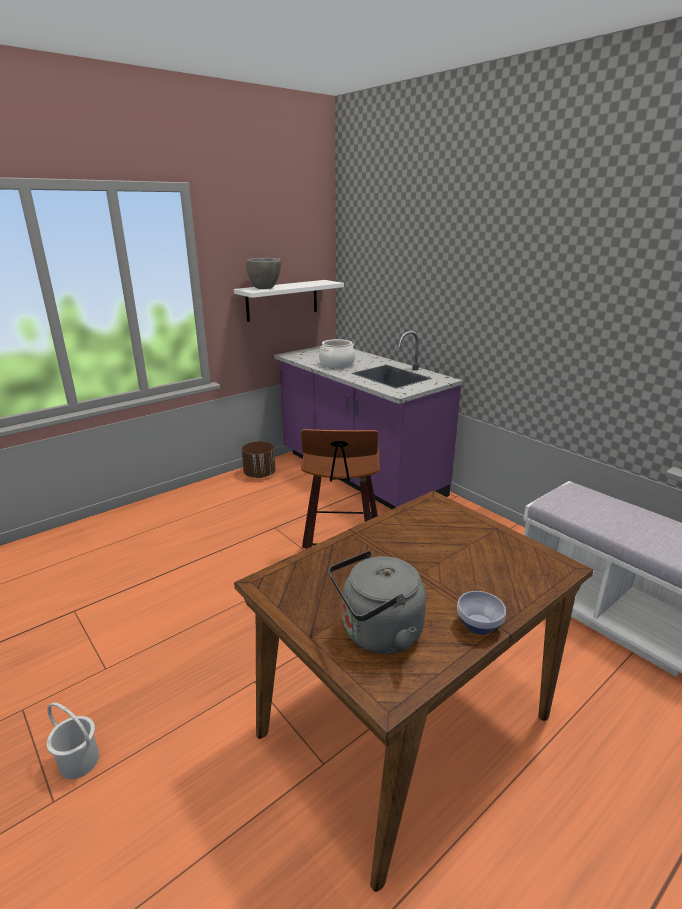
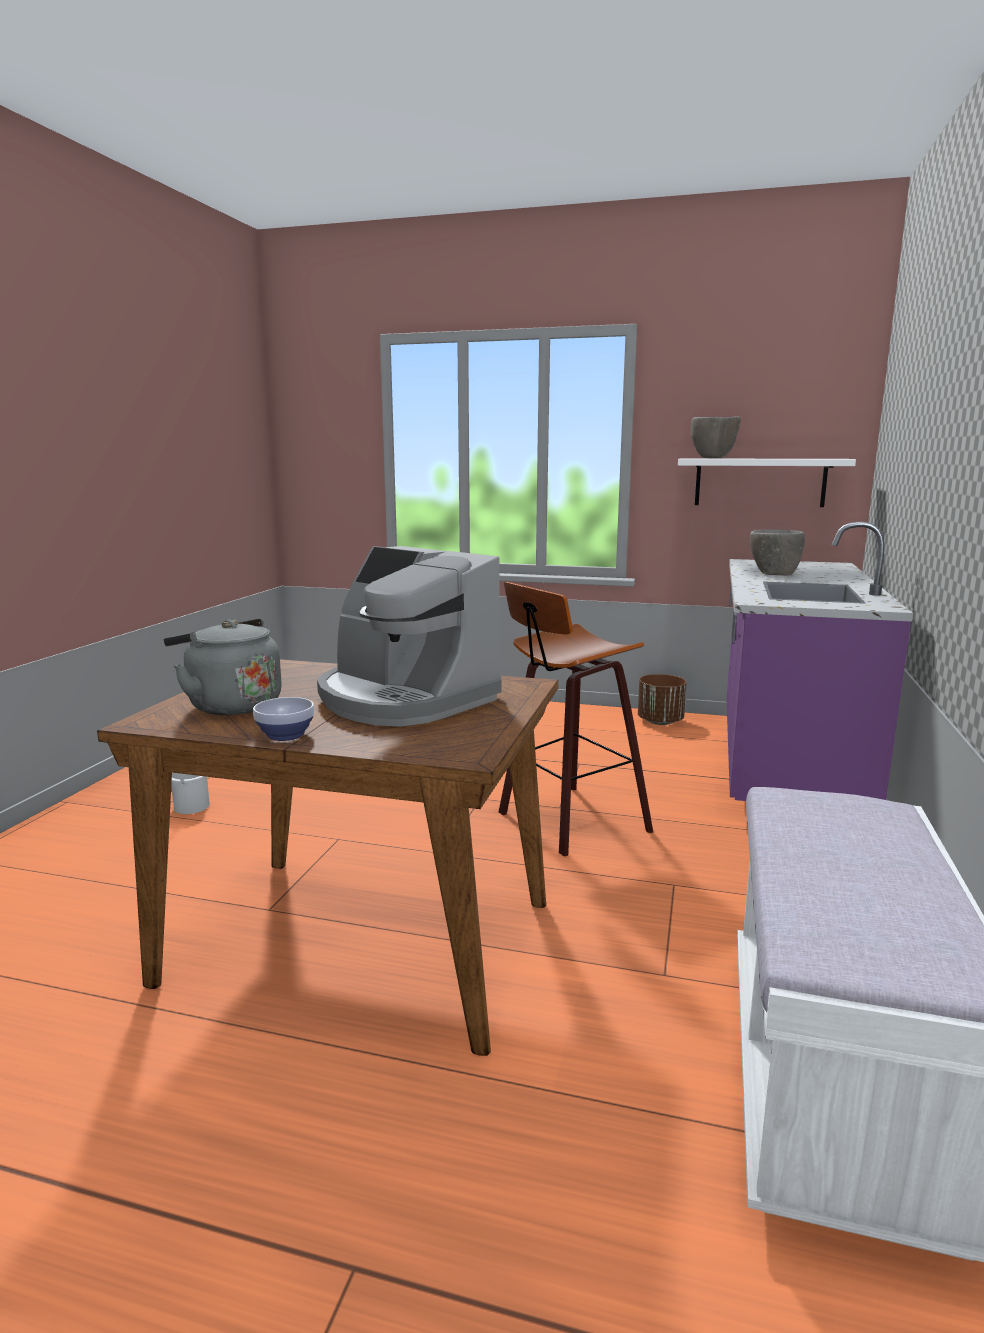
camera: 55 degrees right, 10 degrees down
cooking pot [319,339,355,369] -> grey bowl [750,529,805,575]
none -> coffee machine [317,546,501,727]

